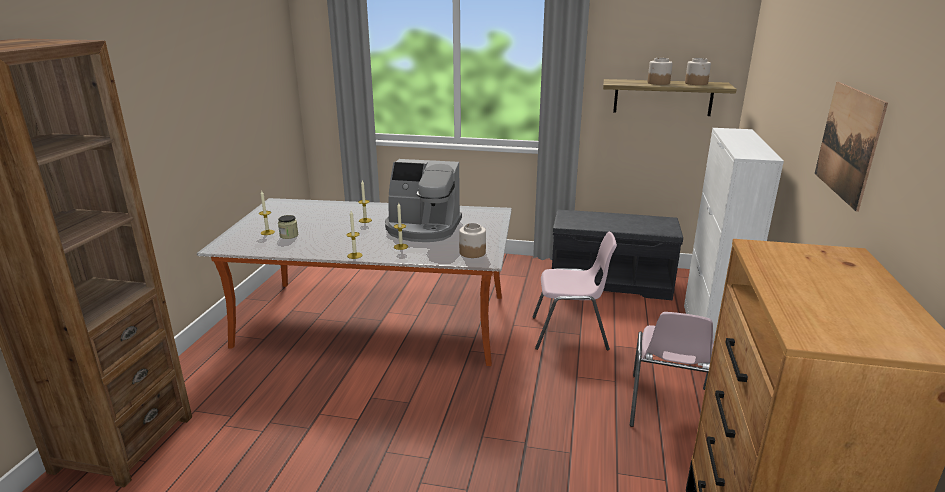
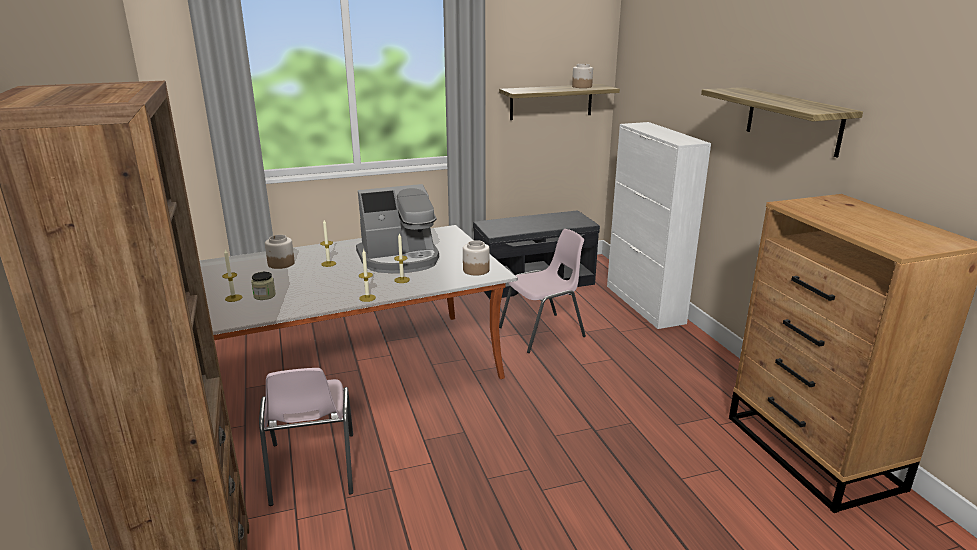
camera: 30 degrees left, 0 degrees up
pink chair [630,312,714,427] -> pink chair moved to [259,368,353,506]
jar [648,58,673,85] -> jar moved to [265,235,295,269]
picture [815,82,888,212] -> shelf [701,87,863,157]

